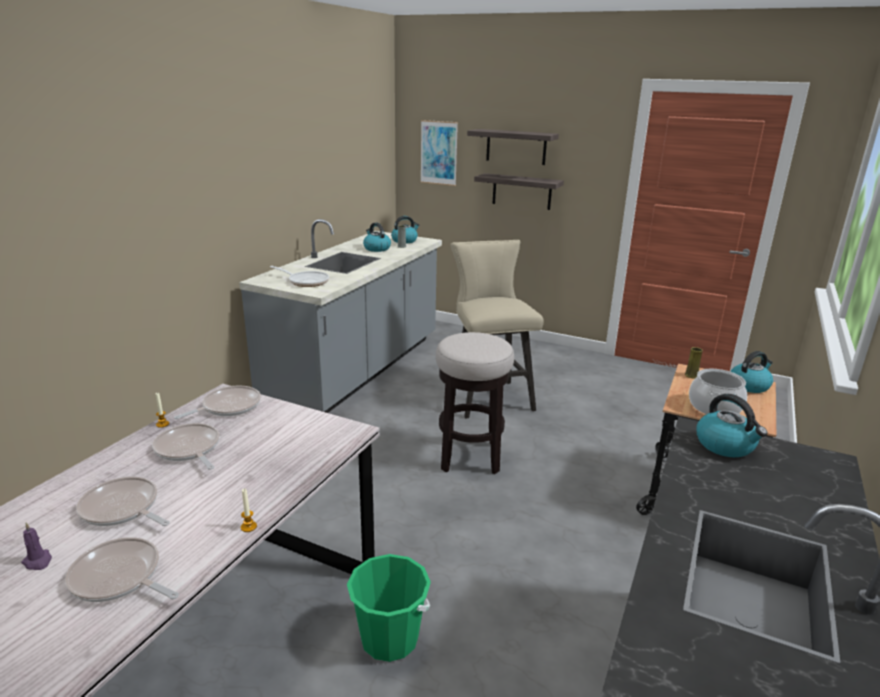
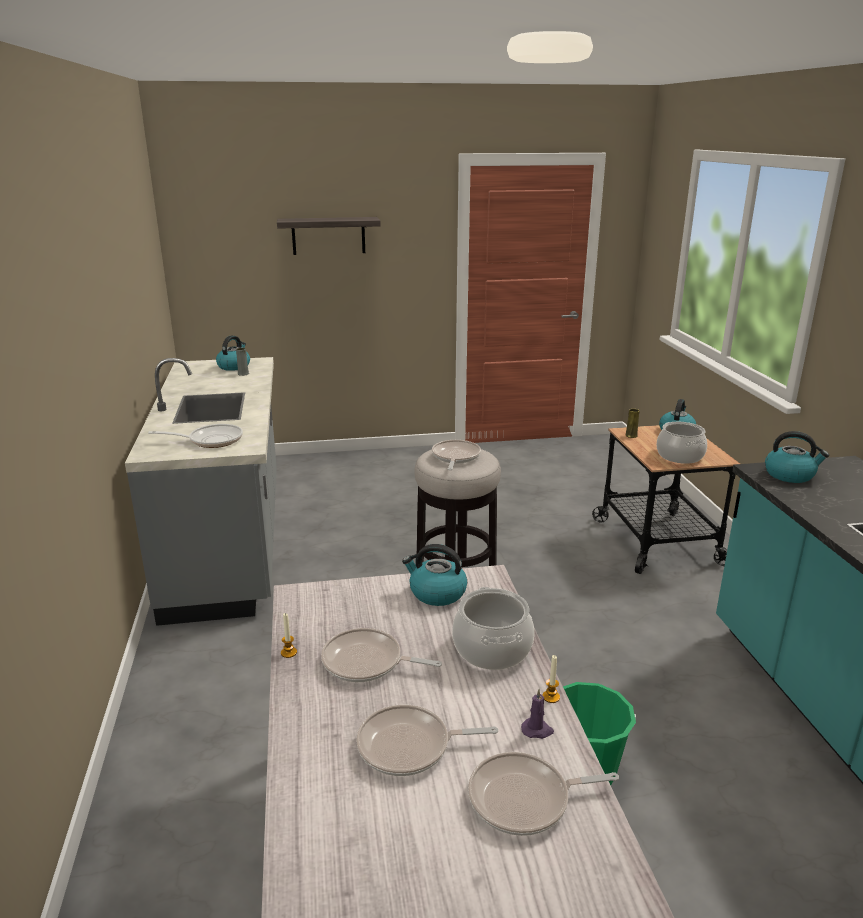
camera: 35 degrees left, 0 degrees up
purple candle [21,522,52,570] -> purple candle moved to [521,689,554,739]
frying pan [174,385,261,419] -> frying pan moved to [432,440,481,470]
kettle [363,222,391,252] -> kettle moved to [402,544,467,606]
picture [420,120,458,186] -> none
beige stool [450,240,544,419] -> none
shelf [474,173,564,210] -> none
none -> cooking pot [452,587,534,670]

